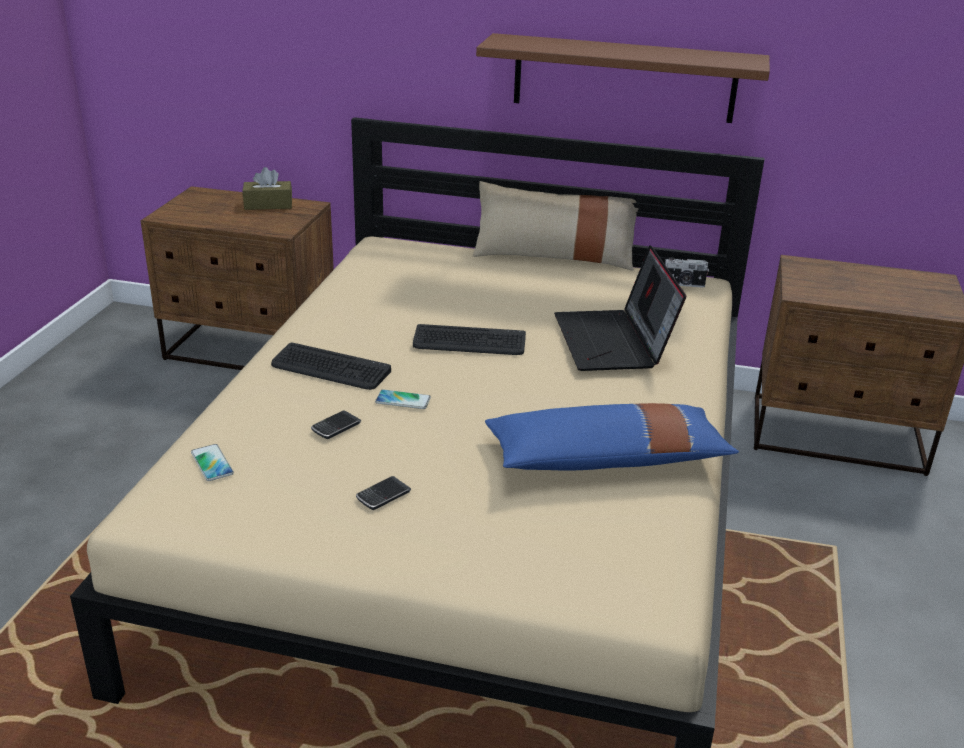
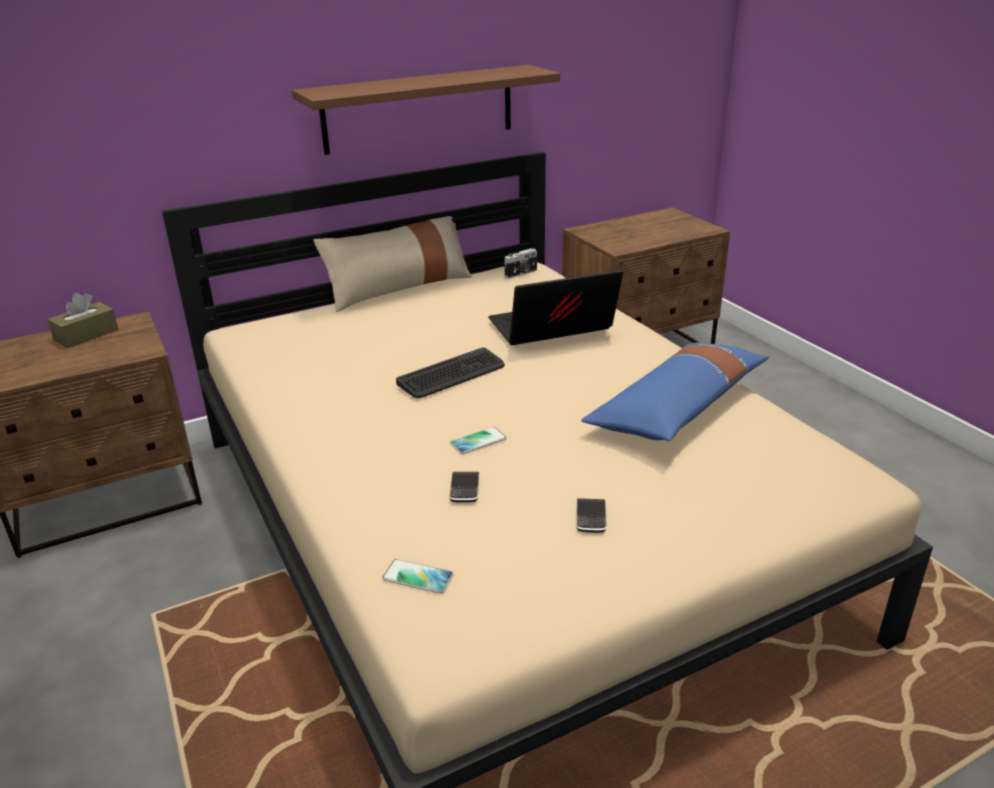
camera: 40 degrees left, 0 degrees up
keyboard [271,343,391,390] -> none
laptop [554,245,686,371] -> laptop turned 120 degrees clockwise [488,270,623,345]

